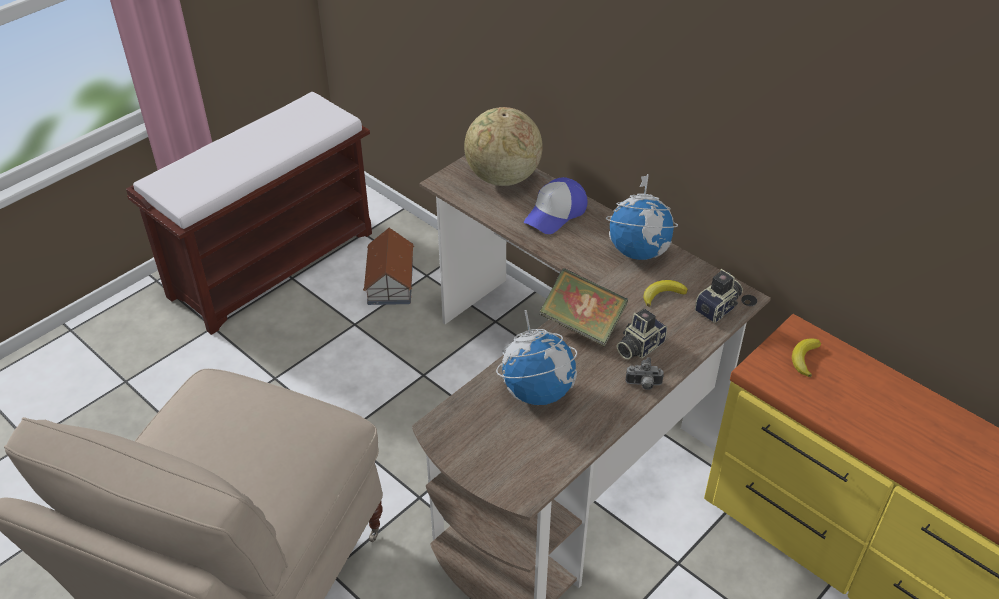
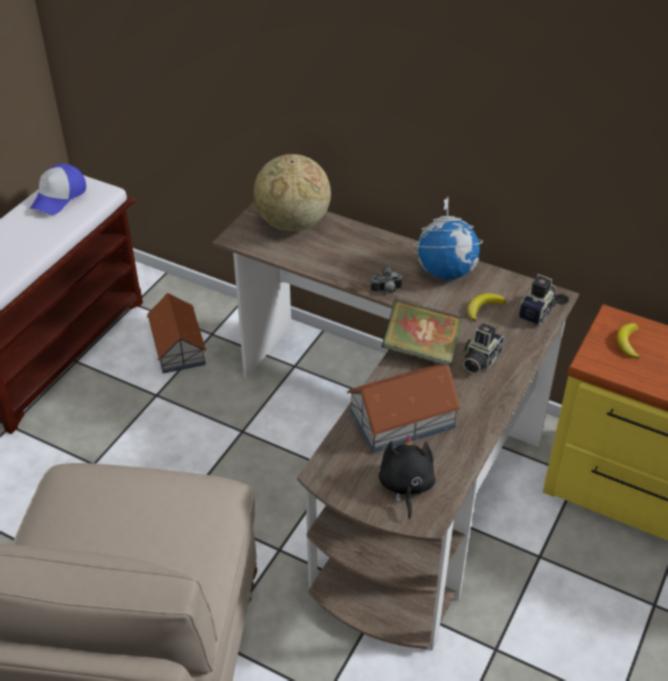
camera: 15 degrees left, 0 degrees up
globe [496,310,577,405] -> toy house [347,365,461,453]
cap [524,177,587,234] -> cap moved to [30,163,86,215]
camera [625,357,664,390] -> camera moved to [371,265,403,294]
none -> black plush toy [379,435,435,519]

